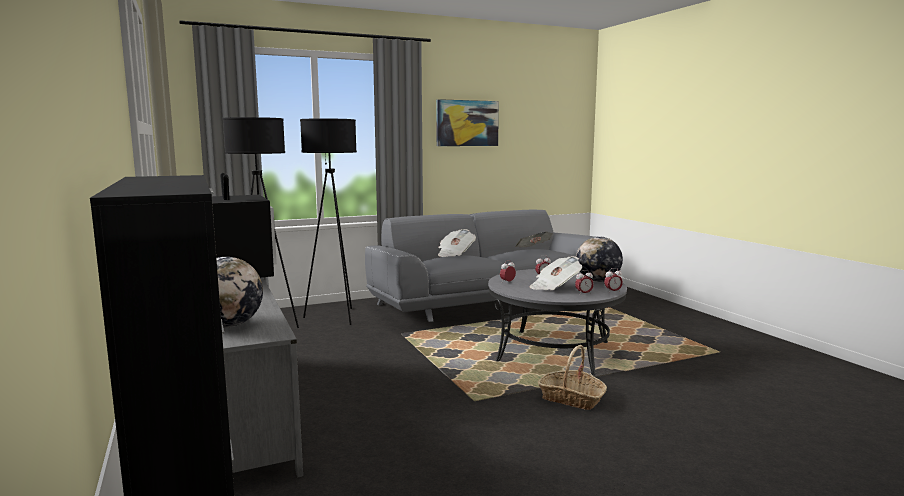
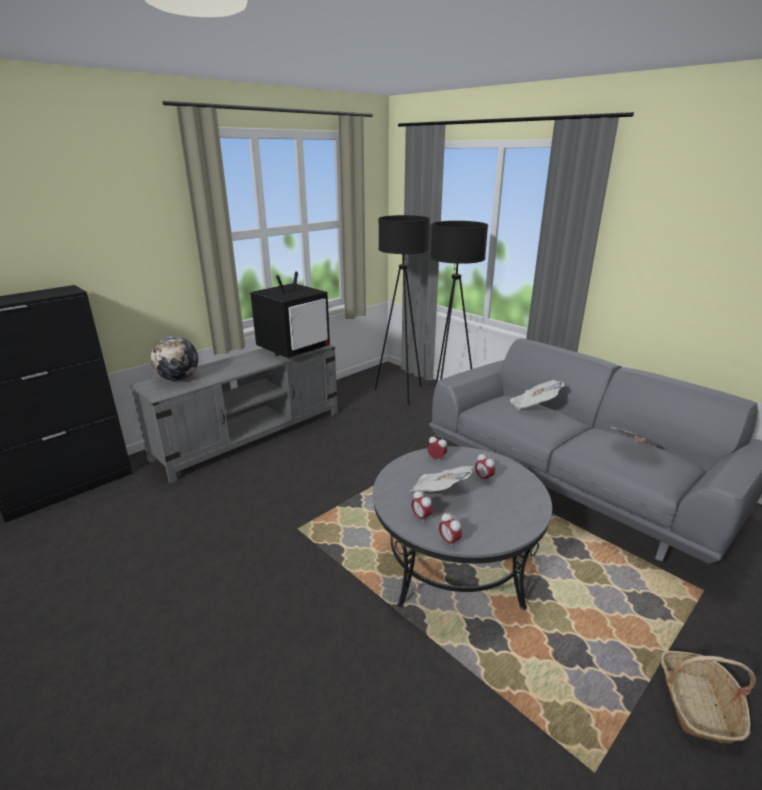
camera: 70 degrees right, 15 degrees up
picture [436,99,499,146] -> none
basket [538,345,607,410] -> basket moved to [661,651,756,743]
globe [576,236,623,282] -> none

